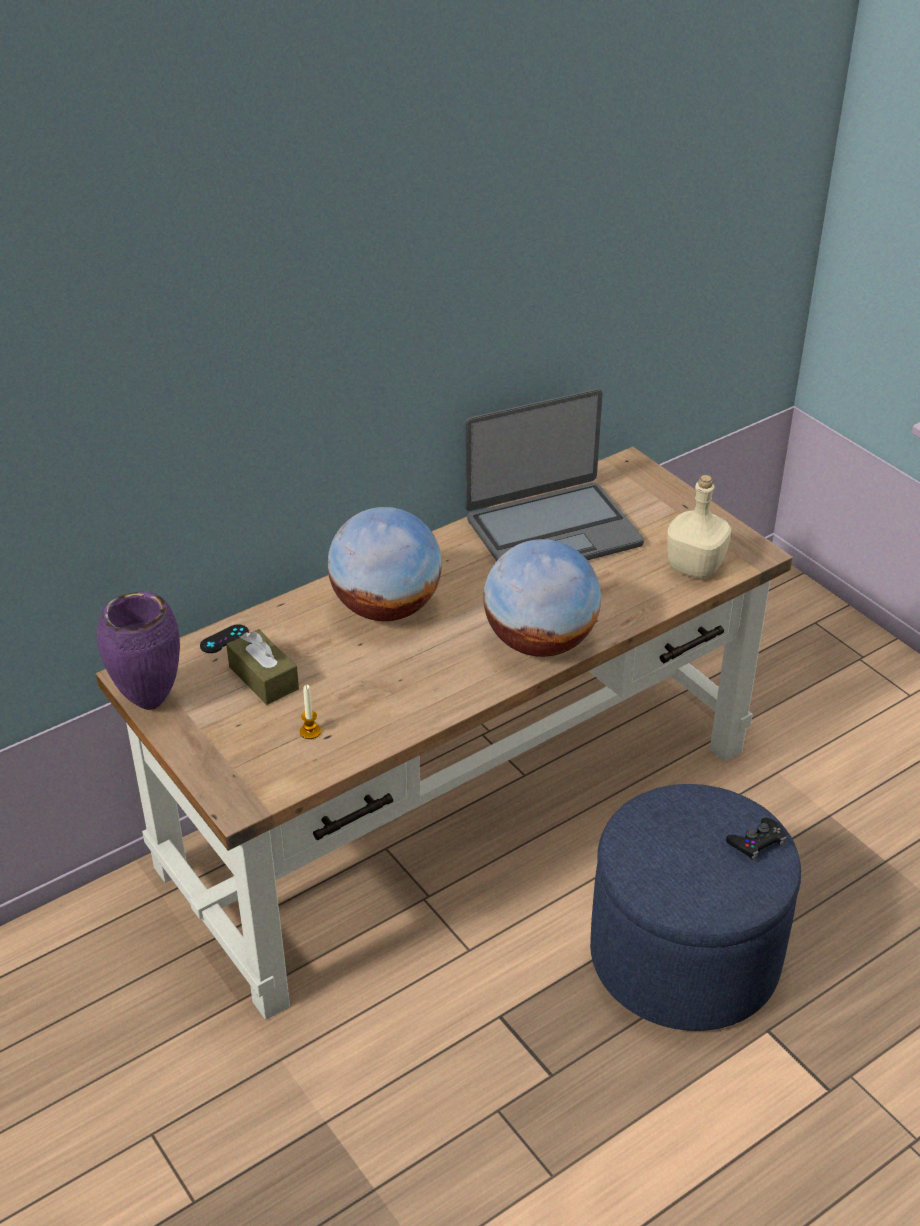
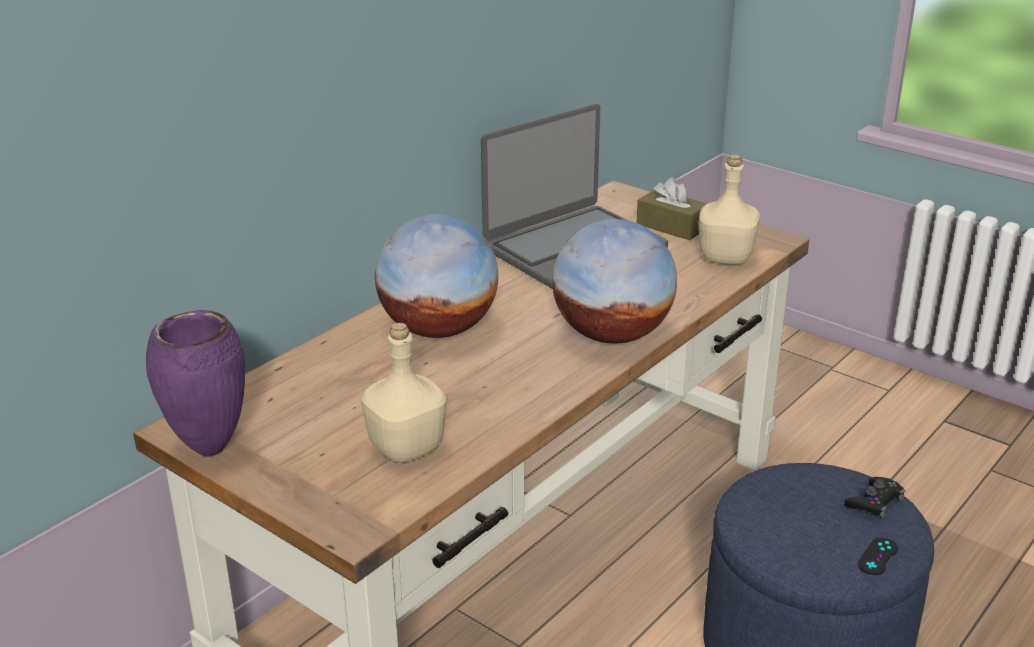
camera: 15 degrees left, 10 degrees down
black game controller [200,624,249,653] -> black game controller moved to [858,538,898,575]
brown tissue box [226,629,299,705] -> brown tissue box moved to [637,177,707,240]
candle [300,685,321,739] -> beige bottle [361,323,446,462]

